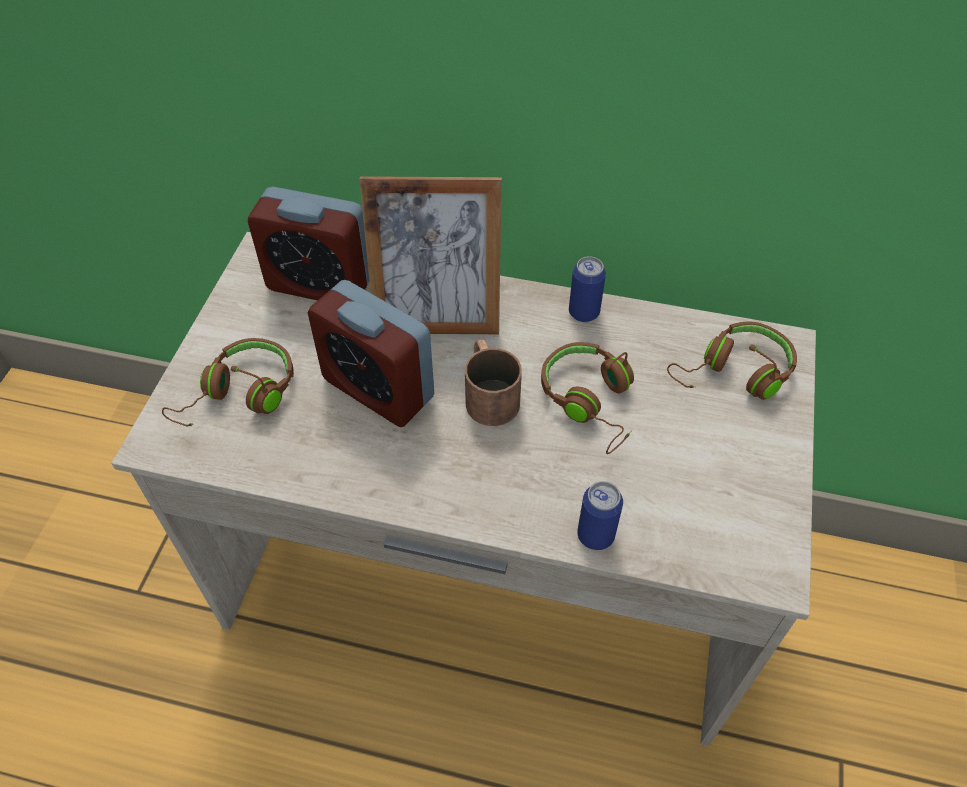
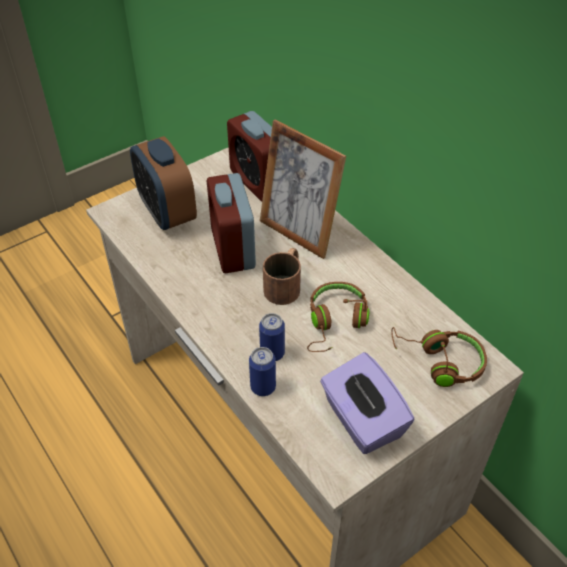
camera: 40 degrees right, 5 degrees down
brown headphones [162,338,294,426] -> alarm clock [130,136,197,230]
can [569,256,606,322] -> can moved to [259,313,285,361]
none -> purple tissue box [320,352,415,454]

